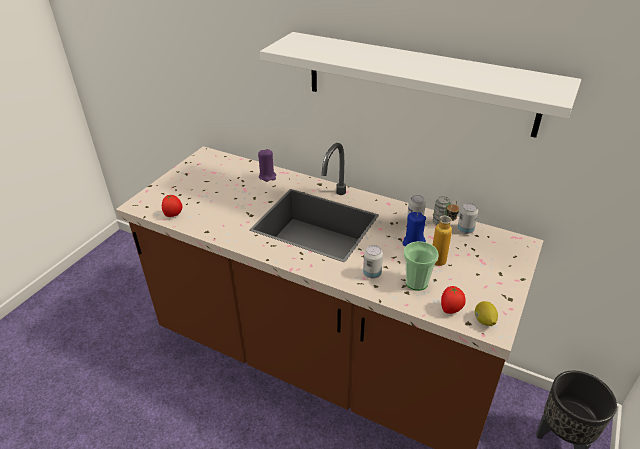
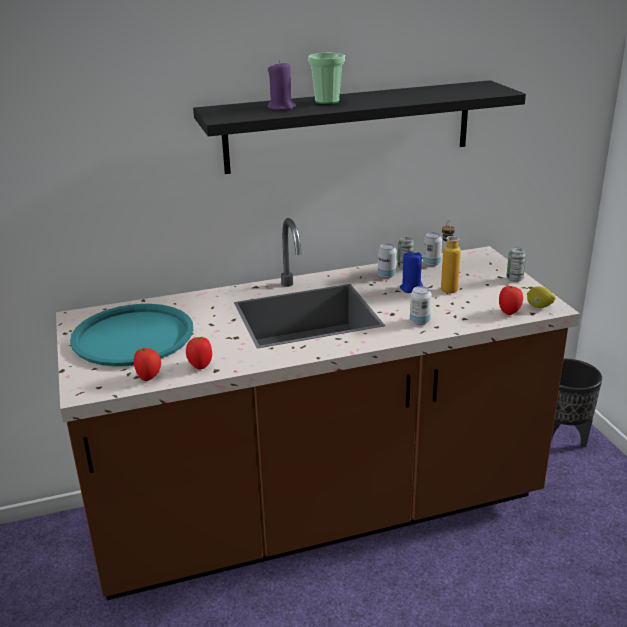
camera: 45 degrees left, 10 degrees down
purple candle [258,149,276,182] -> purple candle moved to [267,61,296,110]
white shelf [260,32,581,138] -> black shelf [193,80,526,174]
cup [404,241,438,291] -> cup moved to [308,53,345,104]
none -> turquoise tray [70,304,193,366]
none -> tomato [186,336,212,369]
none -> can [506,247,526,282]

